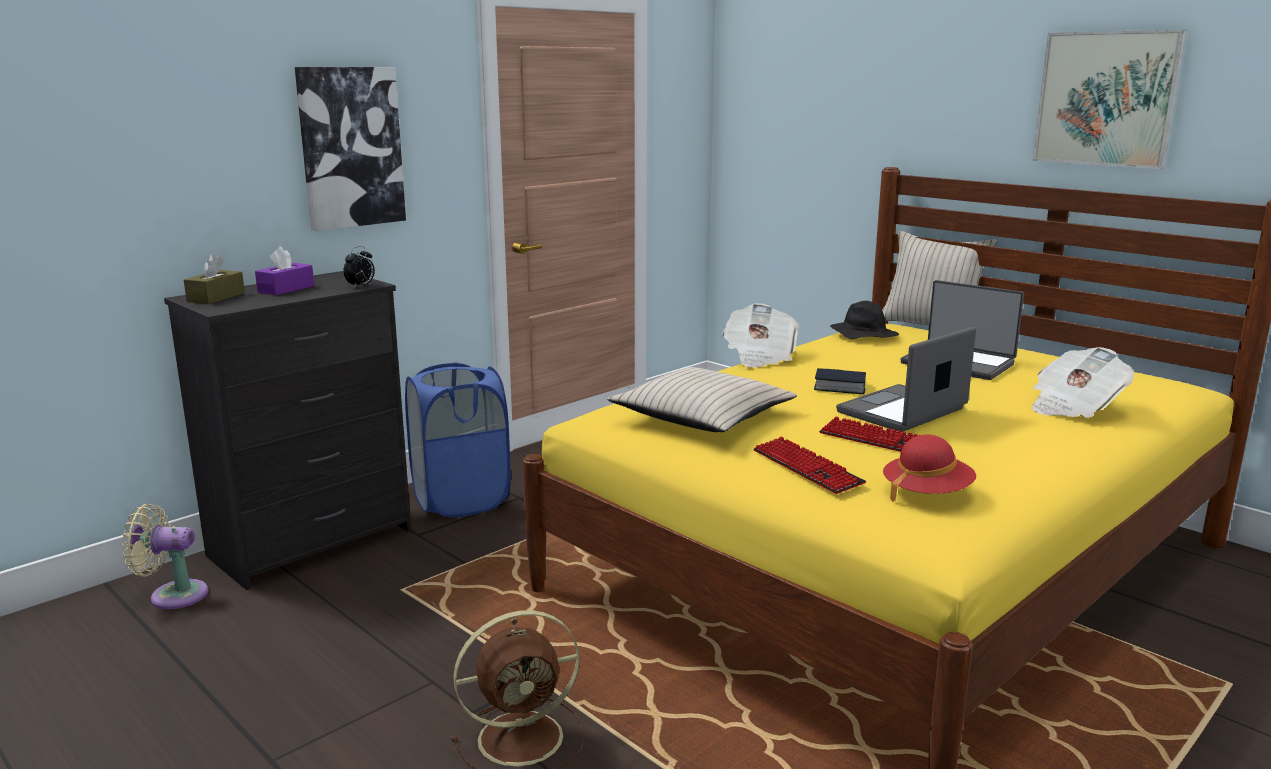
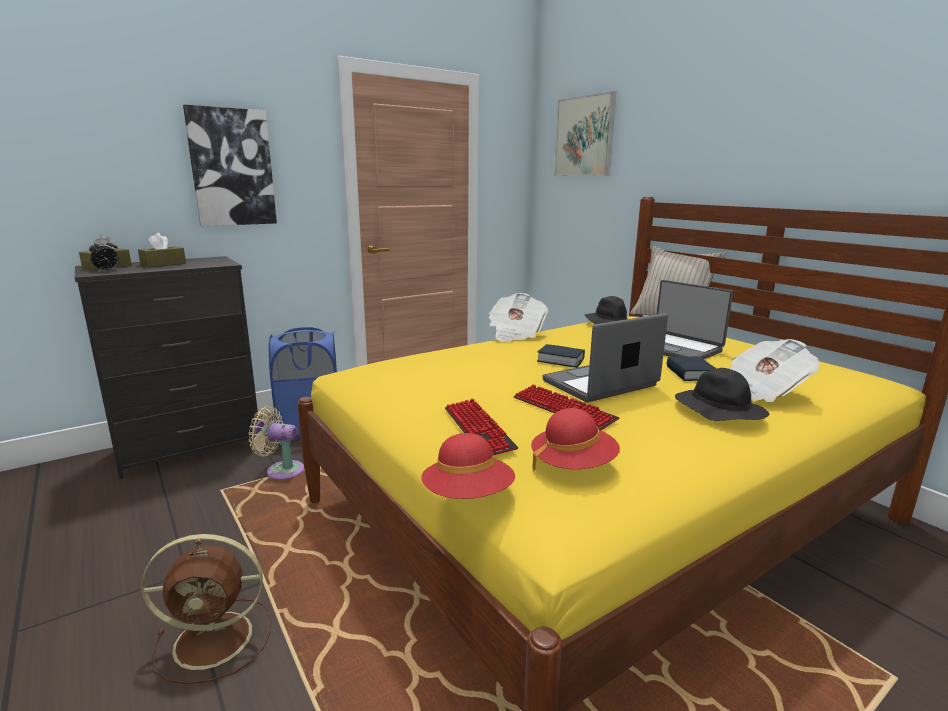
camera: 10 degrees right, 0 degrees up
beige fan [122,503,208,609] -> beige fan moved to [249,406,304,480]
purple tissue box [255,247,314,295] -> brown tissue box [138,233,186,267]
alarm clock [344,246,375,288] -> alarm clock moved to [89,239,119,272]
beige pillow [607,367,797,432] -> none
picture [1033,30,1186,169] -> picture moved to [554,91,616,176]
none -> red hat [421,433,515,499]
none -> book [667,356,716,381]
none -> black hat [675,368,769,421]

